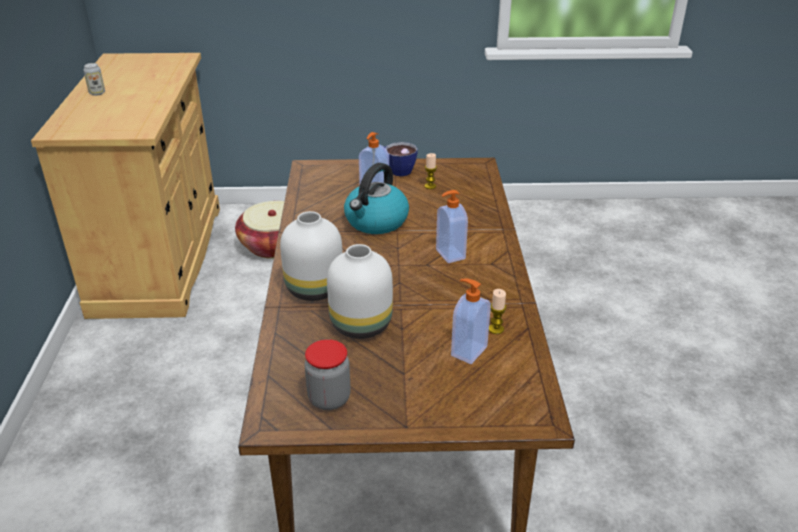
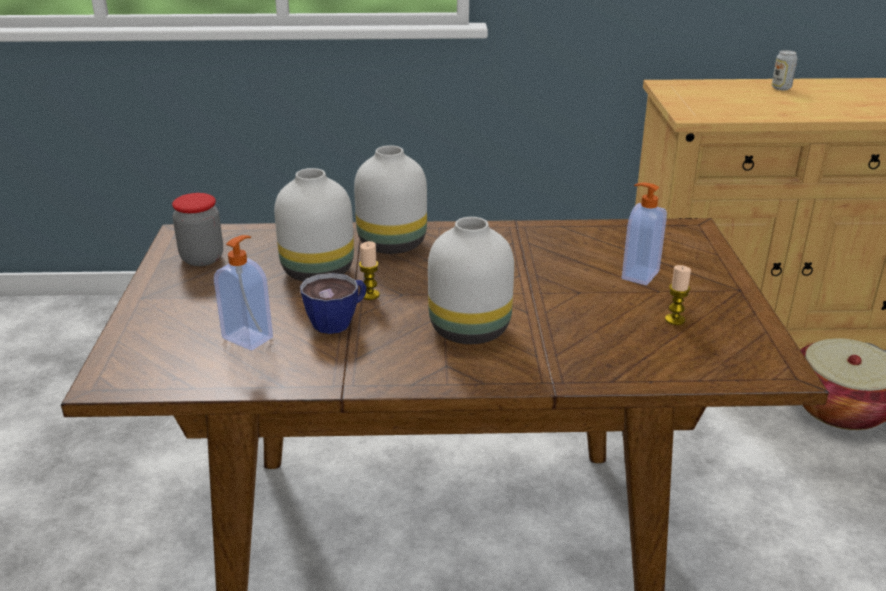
camera: 90 degrees right, 5 degrees down
kettle [344,163,409,234] -> none
cup [385,142,418,176] -> cup moved to [300,273,366,334]
soap dispenser [436,190,468,263] -> white vase [428,217,514,344]
candle [489,289,506,334] -> candle moved to [359,241,380,300]

